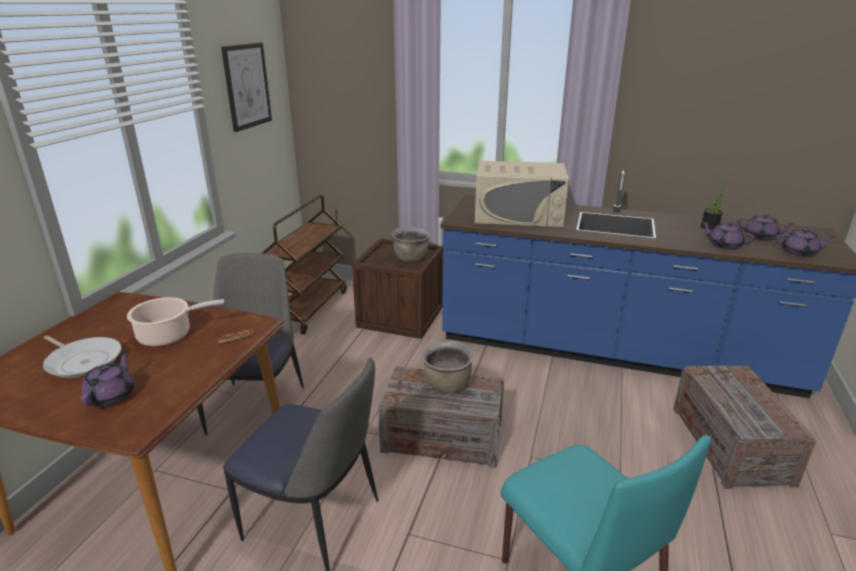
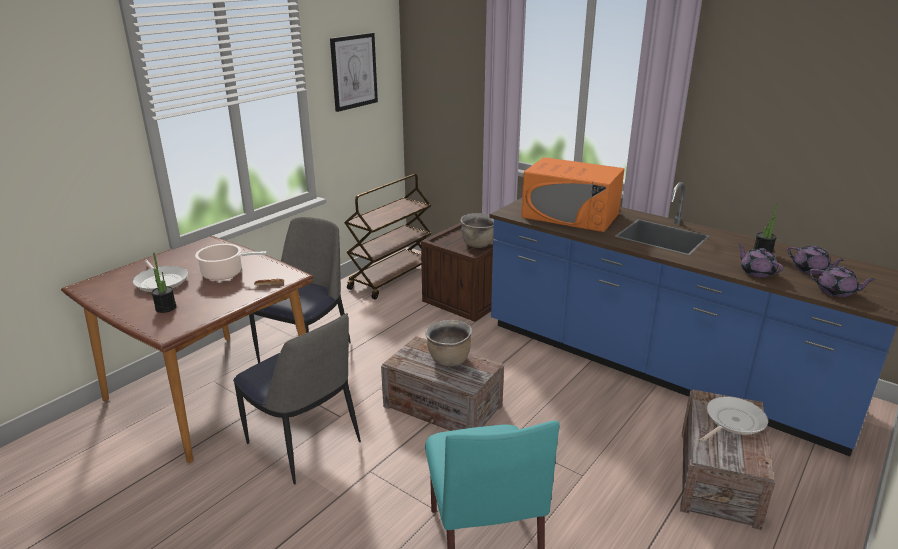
camera: 20 degrees right, 0 degrees up
purple teapot [81,351,134,407] -> potted plant [151,253,176,313]
beige microwave [475,161,569,228] -> orange microwave [521,157,625,232]
none -> frying pan [700,397,768,442]

